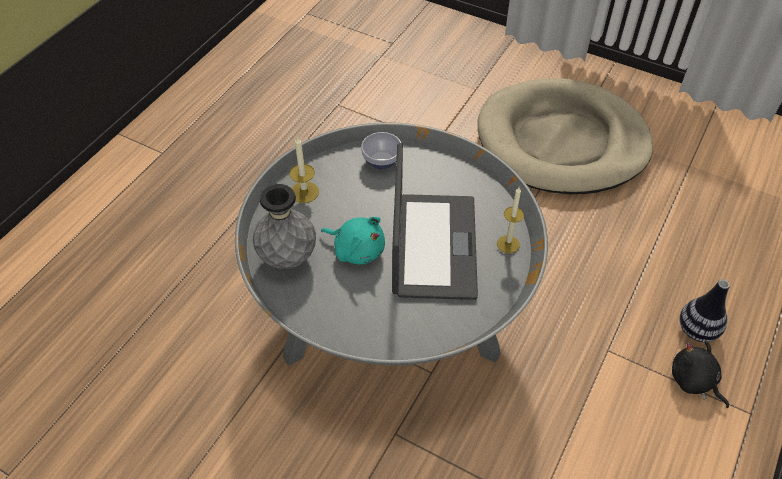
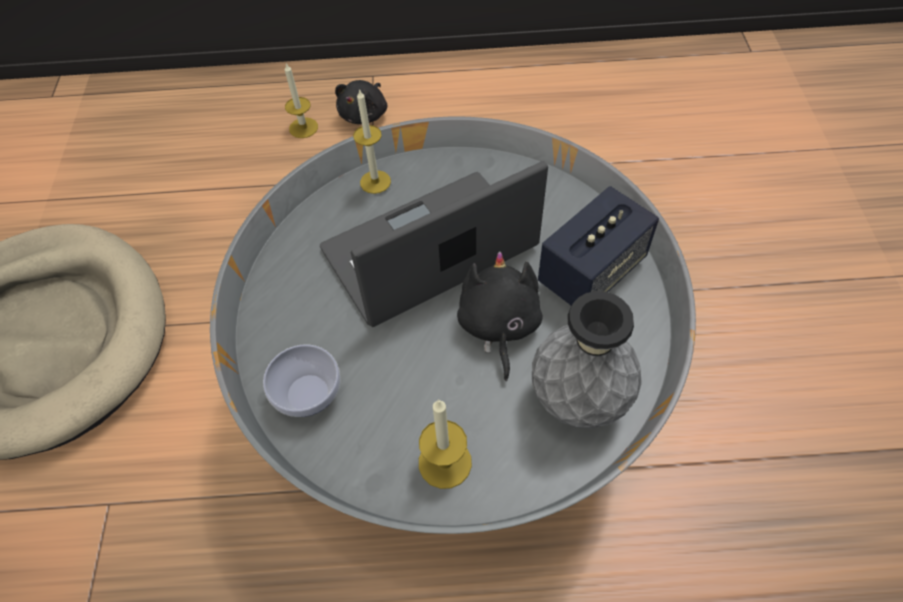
camera: 120 degrees left, 5 degrees up
turquoise plush toy [321,217,385,264] -> black plush toy [457,252,543,381]
vase [680,279,730,342] -> candle [285,64,318,138]
none -> speaker [538,186,659,305]

